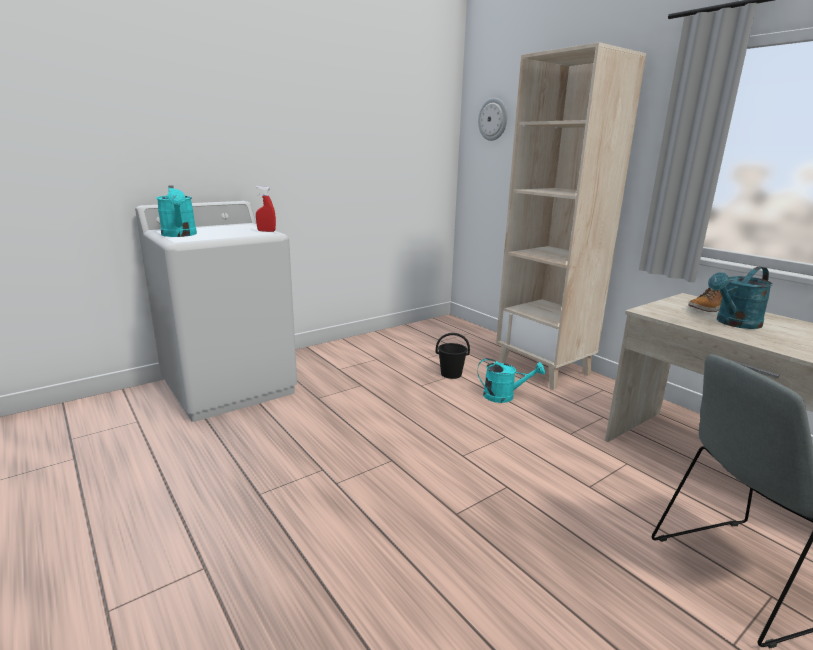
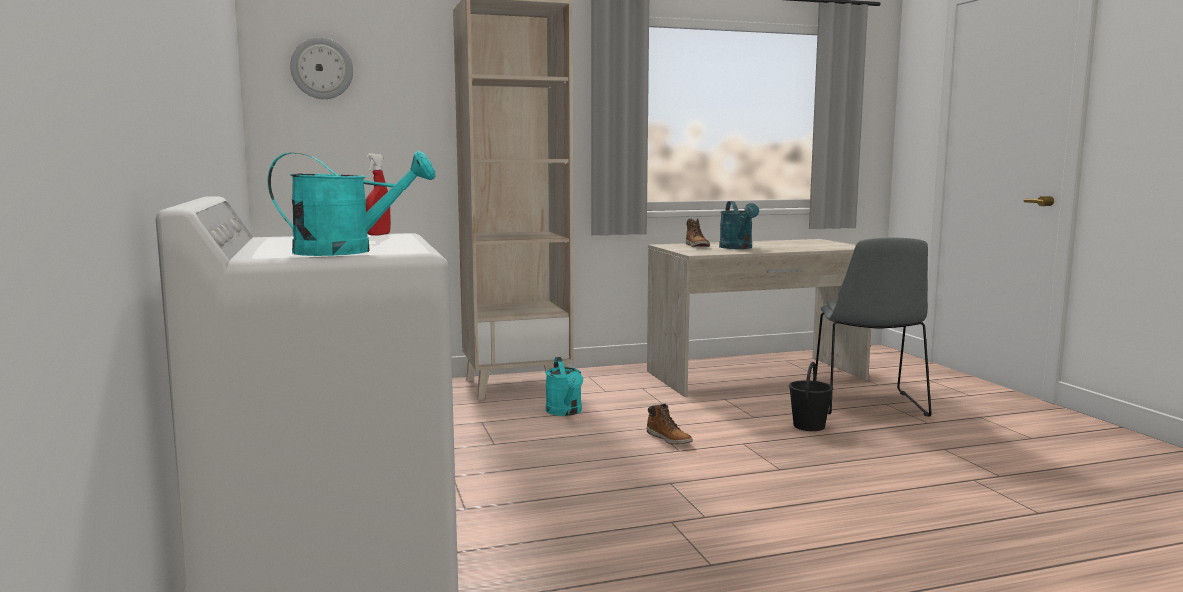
camera: 70 degrees left, 10 degrees down
black bucket [436,333,470,379] -> black bucket moved to [789,362,833,431]
turquoise watering can [477,358,545,403] -> turquoise watering can turned 135 degrees clockwise [545,357,583,416]
none -> boot [647,404,693,445]

